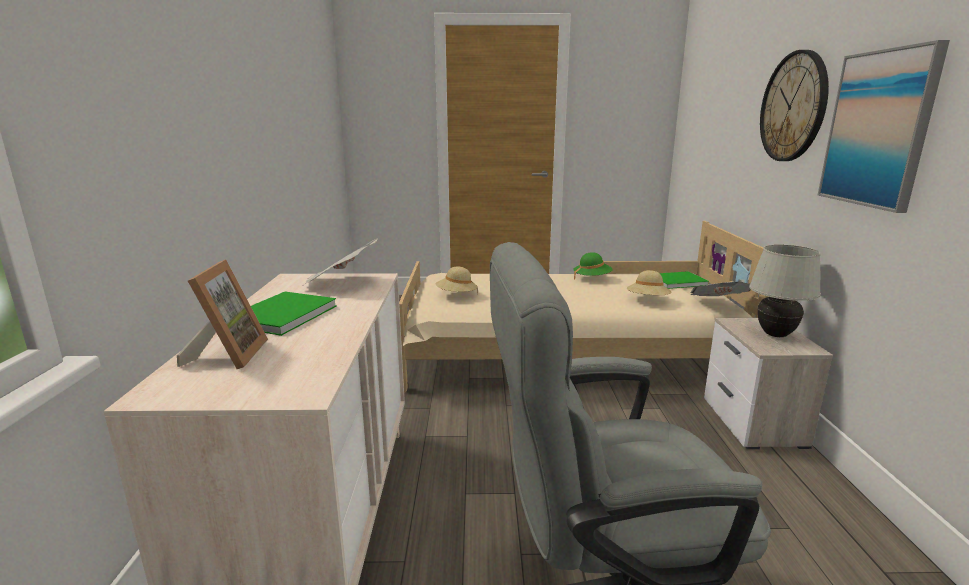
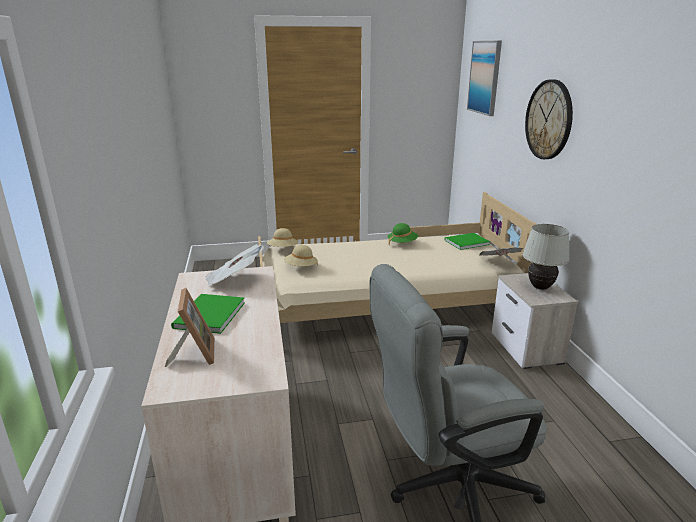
camera: 10 degrees left, 5 degrees up
beige hat [627,270,671,295] -> beige hat moved to [267,228,298,247]
picture [818,40,950,213] -> picture moved to [467,41,502,116]

